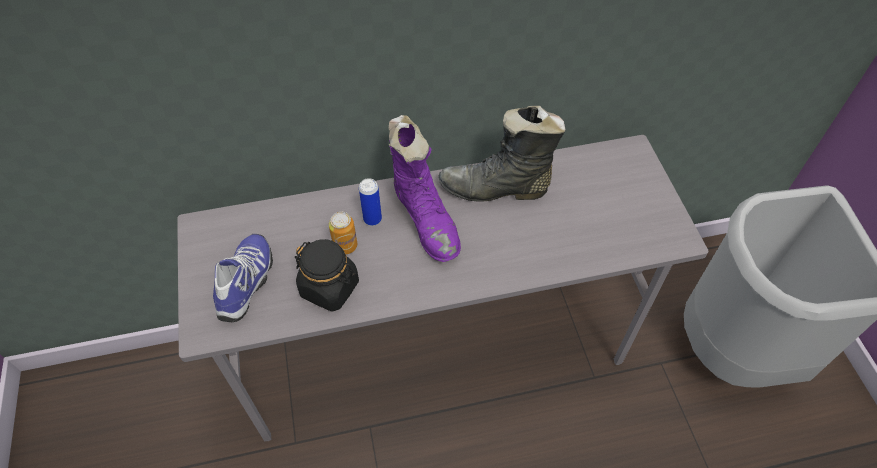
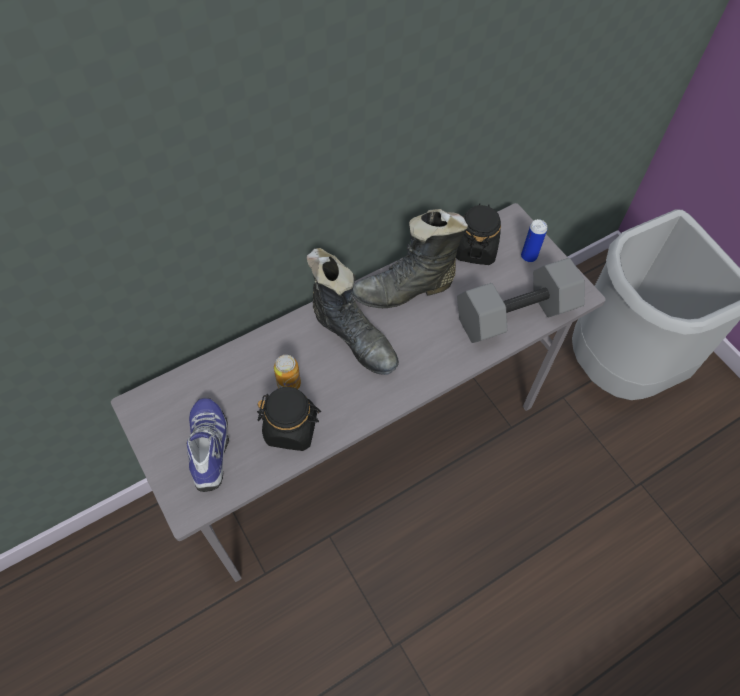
camera: 20 degrees left, 5 degrees up
can [359,178,382,226] -> can moved to [521,219,548,262]
purple boot [389,115,461,262] -> black boot [307,248,399,375]
none -> black jar [456,203,501,265]
none -> grey dumbbell [457,258,585,343]

